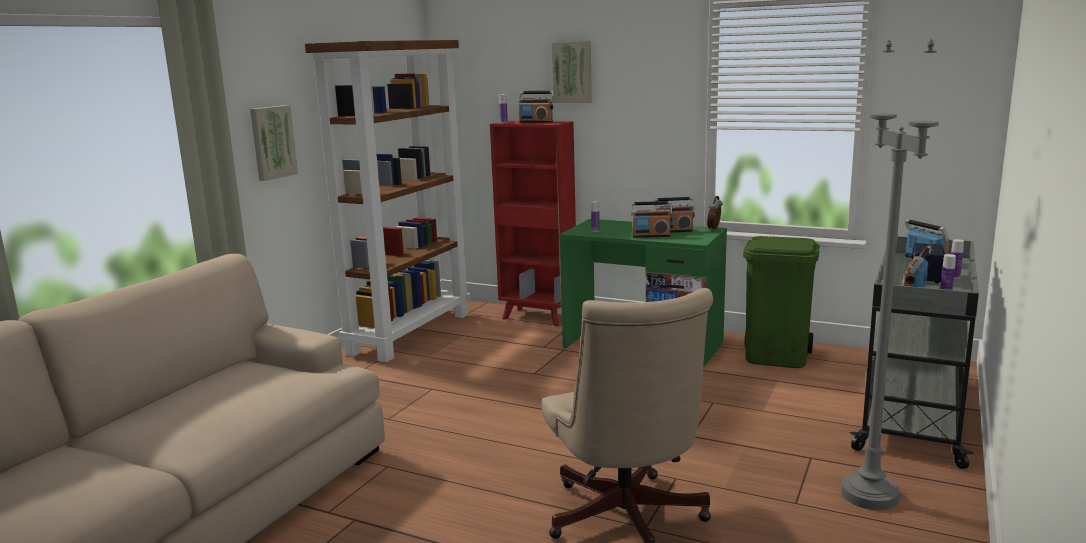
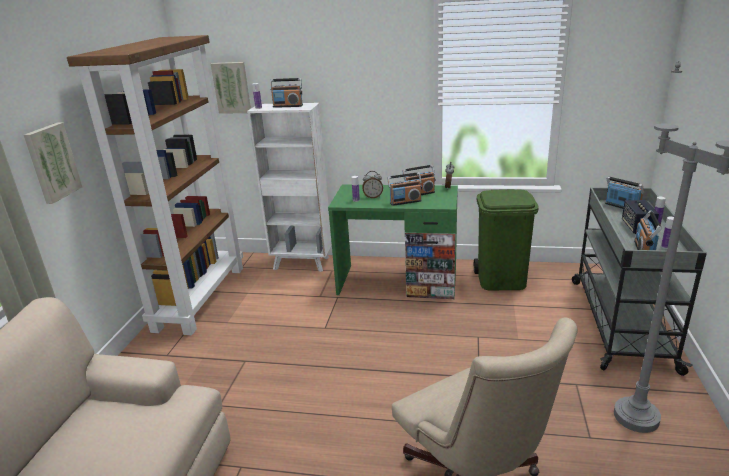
camera: 15 degrees left, 10 degrees up
red bookcase [490,121,576,326] -> white bookcase [247,103,332,272]
picture [551,41,592,103] -> picture moved to [211,62,251,114]
none -> alarm clock [362,171,383,198]

